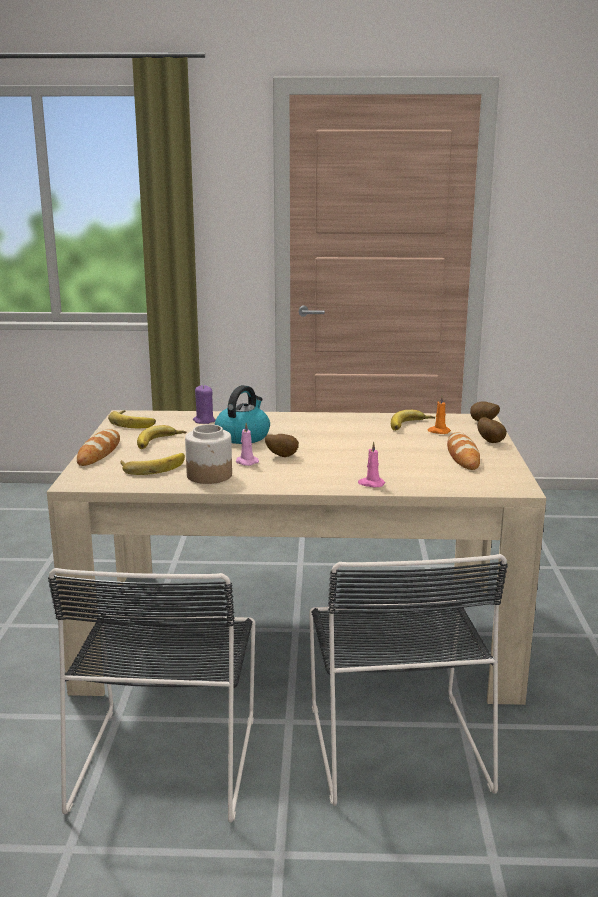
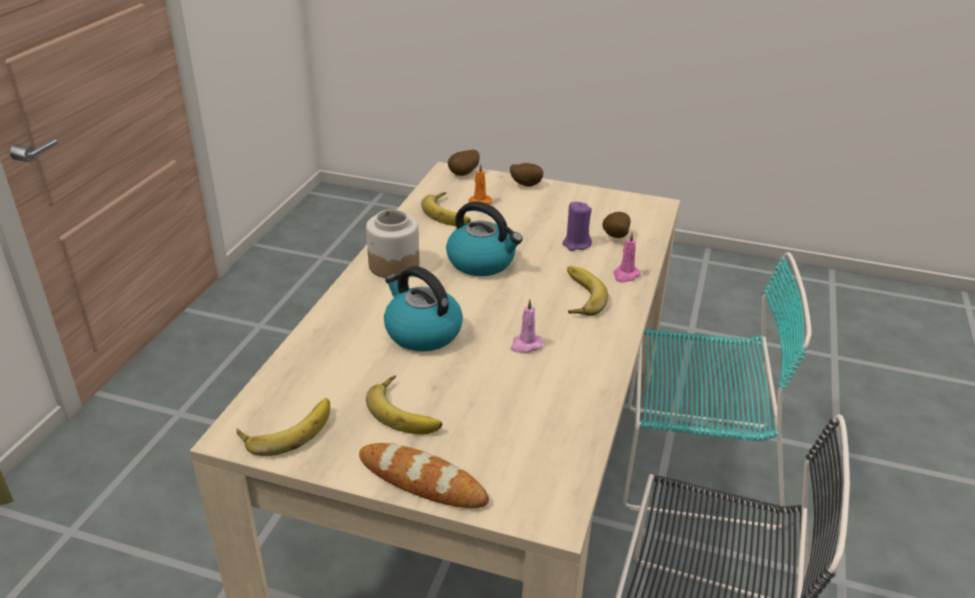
camera: 75 degrees left, 15 degrees up
banana [120,453,185,475] -> banana moved to [567,266,608,316]
jar [185,424,232,484] -> jar moved to [366,209,419,278]
purple candle [193,385,216,424] -> purple candle moved to [562,202,592,251]
potato [265,434,299,457] -> potato moved to [602,212,631,238]
black chair [309,554,508,806] -> turquoise chair [623,252,811,531]
bread [447,432,480,470] -> none
none -> kettle [446,201,523,276]

